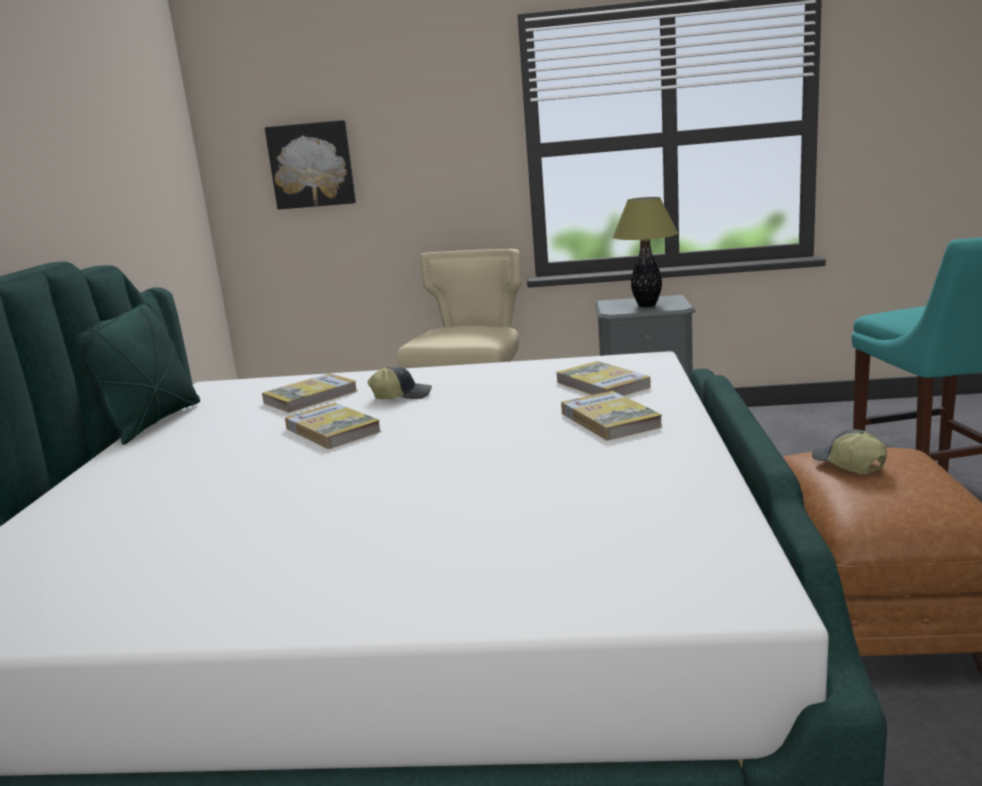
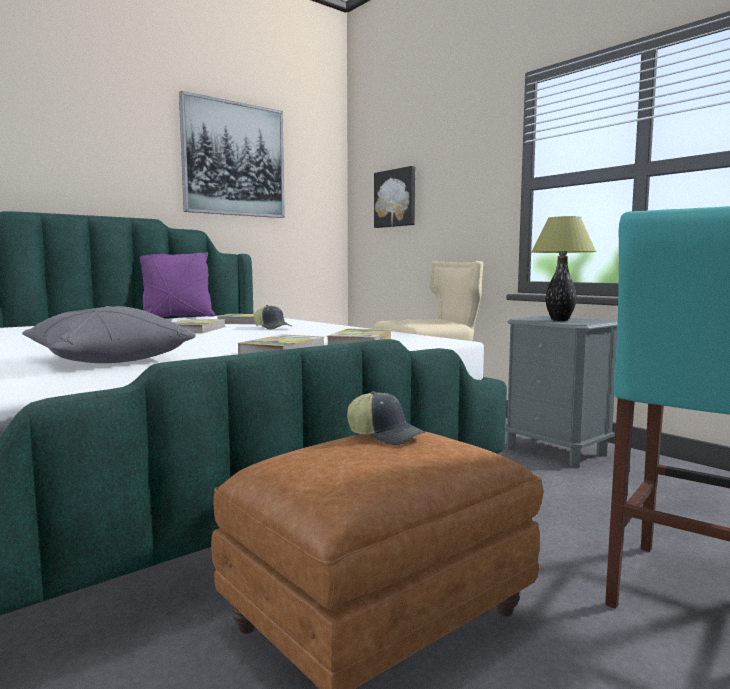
camera: 45 degrees right, 10 degrees down
green pillow [75,301,200,445] -> purple pillow [140,252,215,317]
cap [812,429,887,474] -> cap turned 105 degrees clockwise [347,391,426,445]
none -> grey pillow [22,306,196,363]
none -> picture [179,91,285,218]

